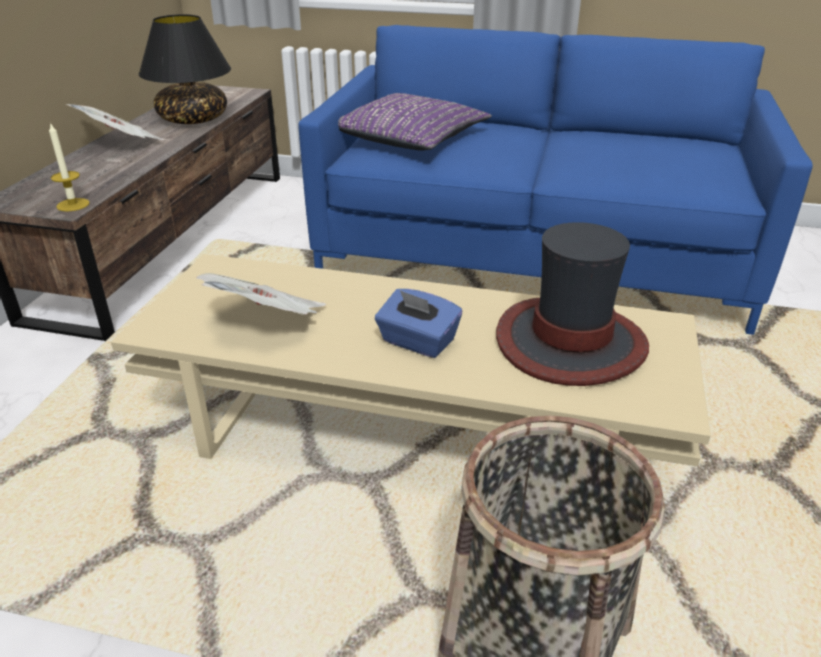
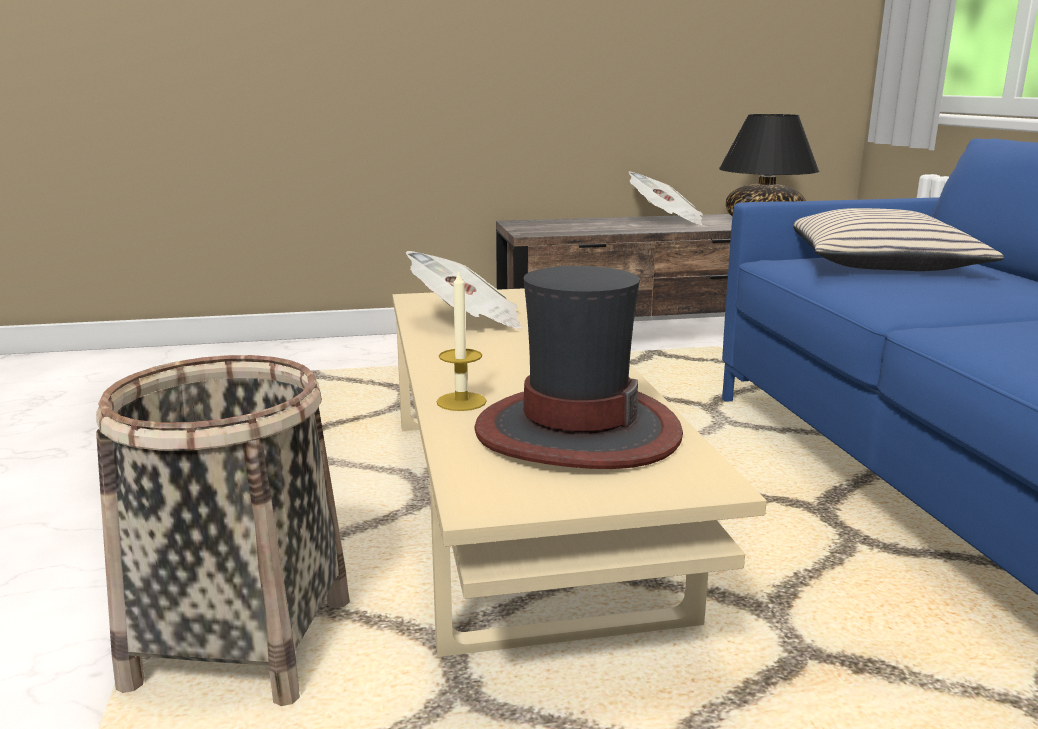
camera: 65 degrees right, 15 degrees down
candle [49,122,90,212] -> candle moved to [436,269,487,411]
purple pillow [338,93,492,151] -> beige pillow [793,208,1004,271]
blue tissue box [375,289,462,358] -> none

